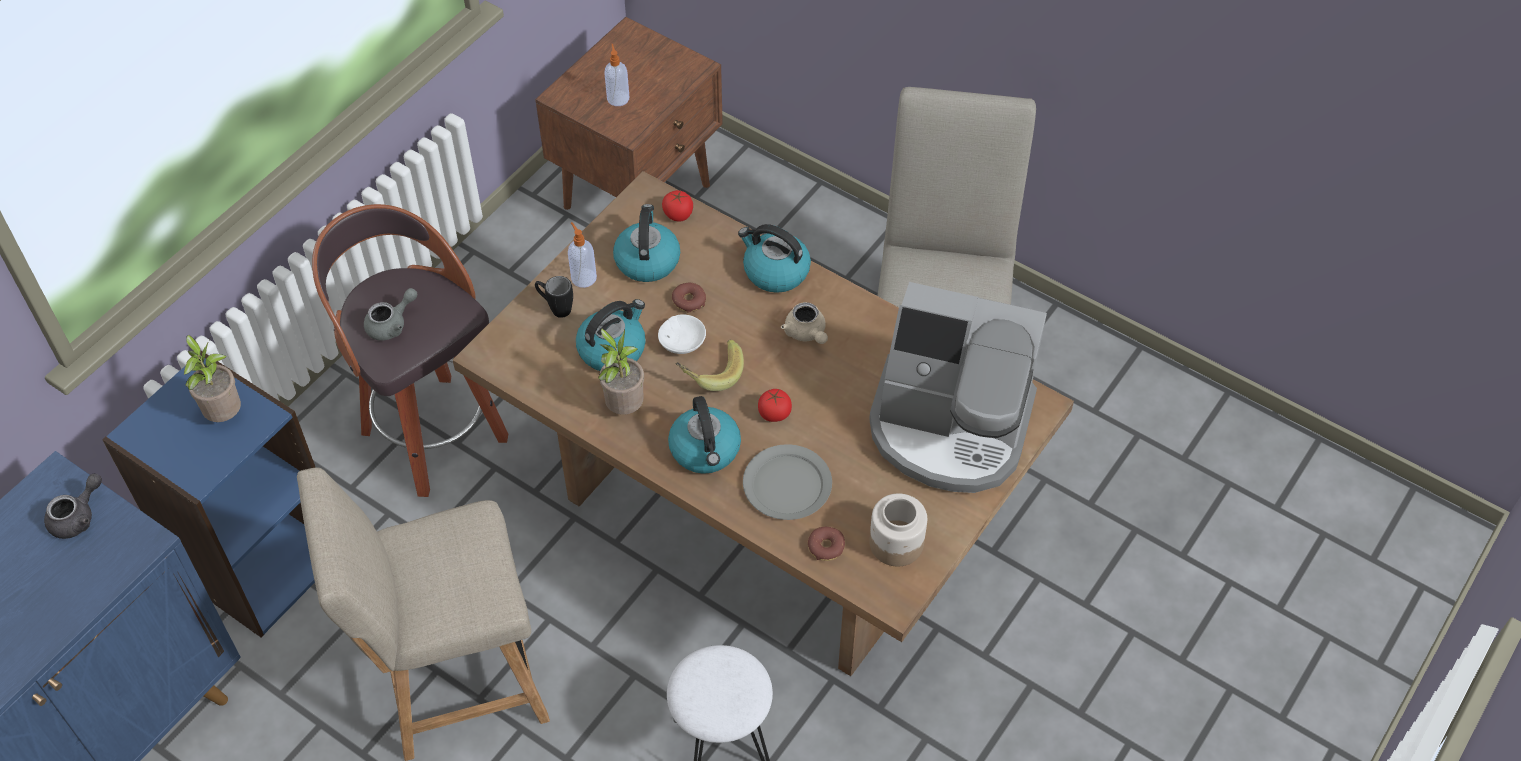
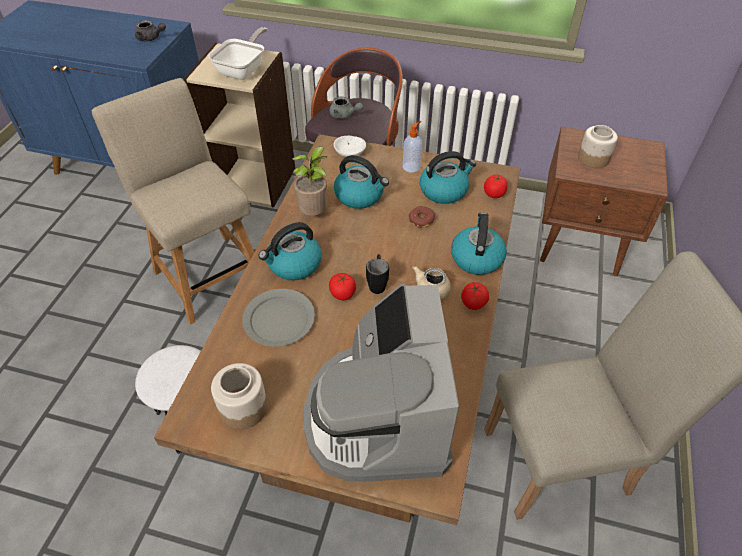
camera: 70 degrees right, 5 degrees down
blue bookcase [102,351,315,637] -> beige bookcase [184,43,295,208]
potted plant [183,335,241,422] -> frying pan [209,27,267,80]
black mug [535,276,573,318] -> black mug moved to [366,254,389,294]
soap dispenser [604,44,629,106] -> jar [578,125,618,168]
white bowl [658,314,706,354] -> white bowl moved to [334,136,366,157]
banana [676,340,744,391] -> none
donut [807,527,845,561] -> none
none -> tomato [461,282,489,310]

